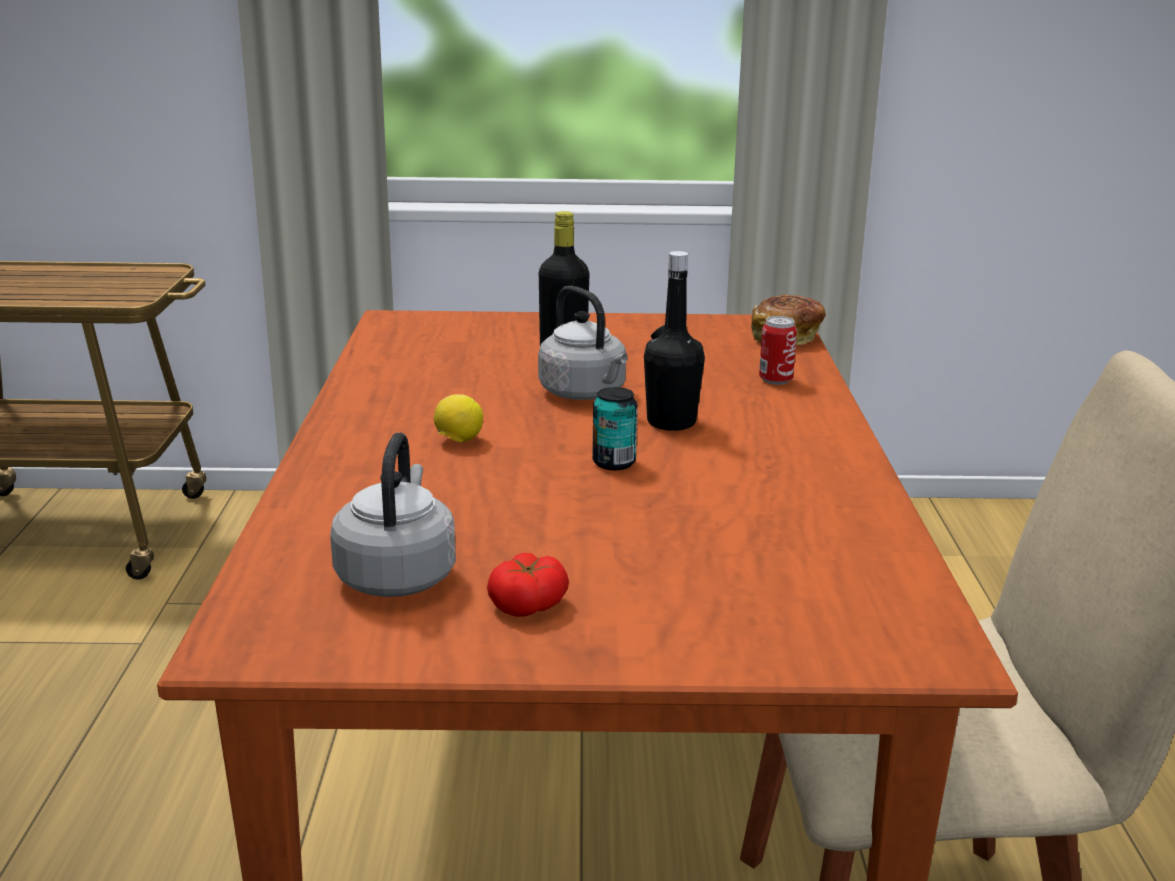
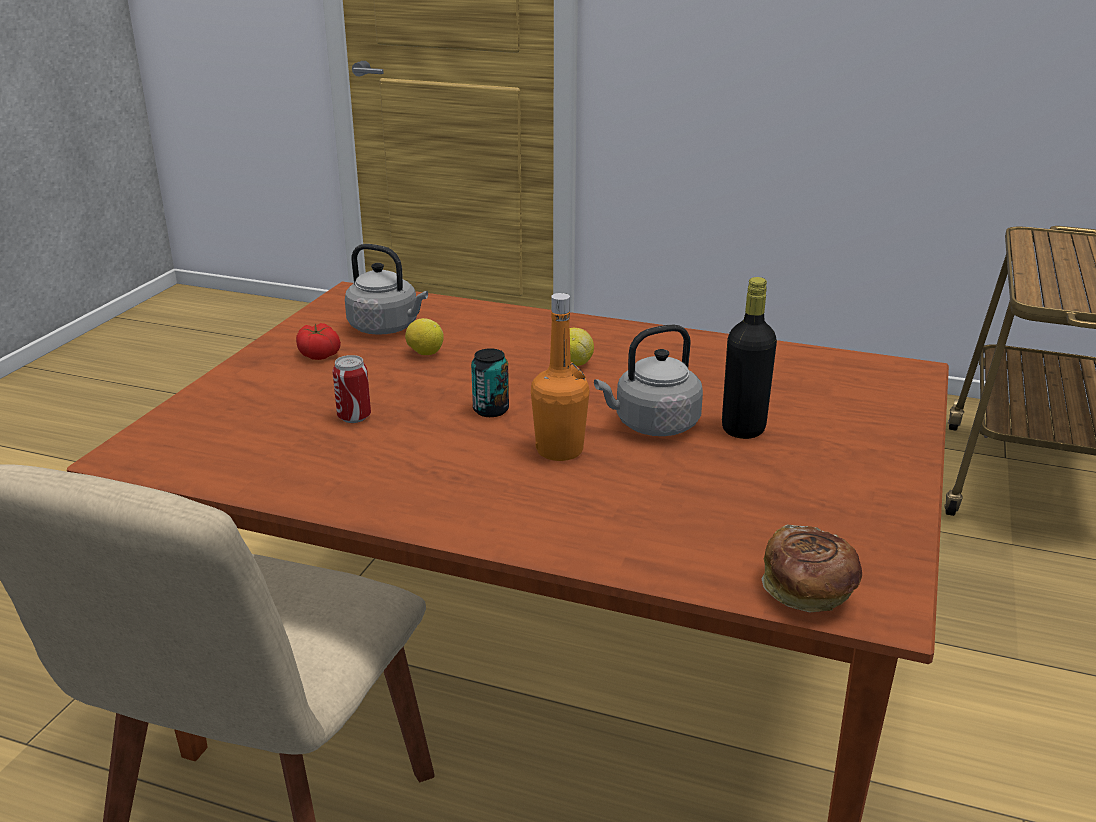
camera: 110 degrees right, 5 degrees up
black bottle [644,251,705,431] -> orange bottle [531,293,590,461]
can [759,316,797,385] -> can moved to [332,355,371,423]
none -> lemon [405,318,444,355]

